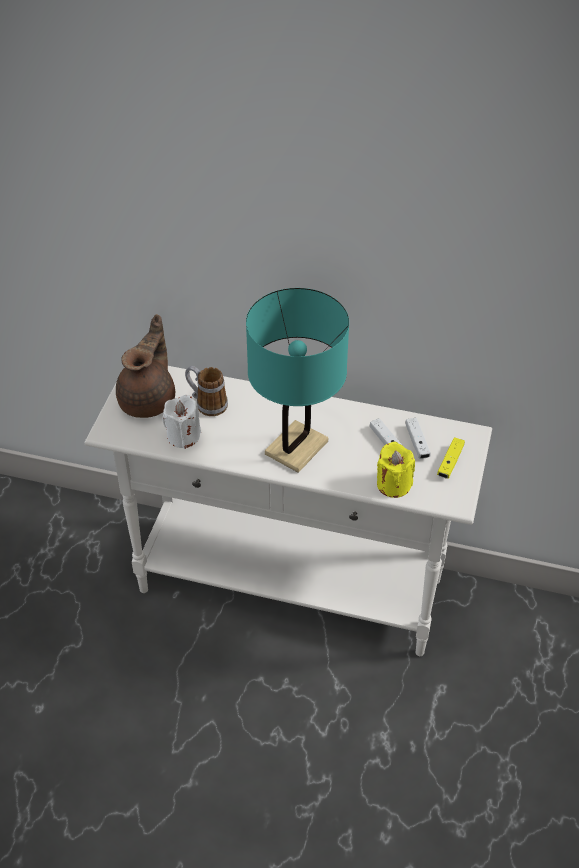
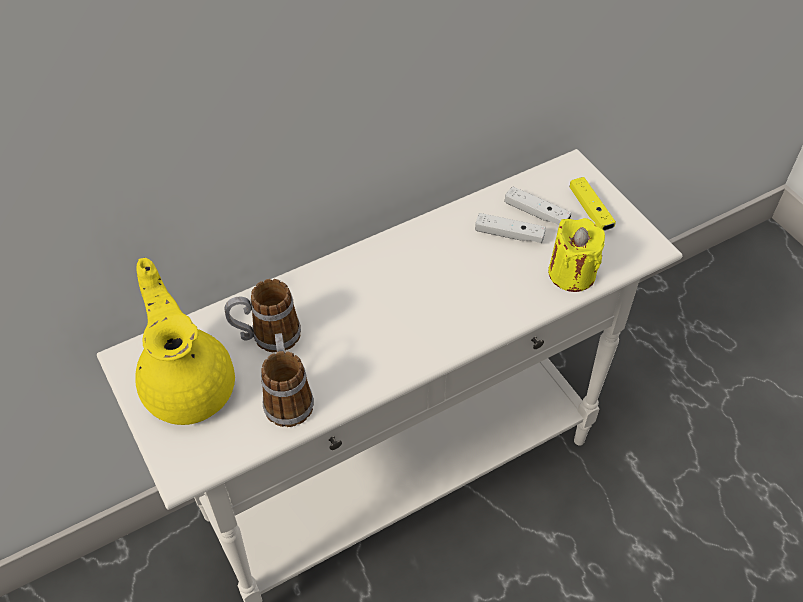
camera: 45 degrees left, 5 degrees up
brown teapot [116,314,175,418] -> yellow teapot [135,258,235,425]
white candle [162,395,201,449] -> mug [261,333,314,427]
turquoise table lamp [246,288,349,473] -> none

